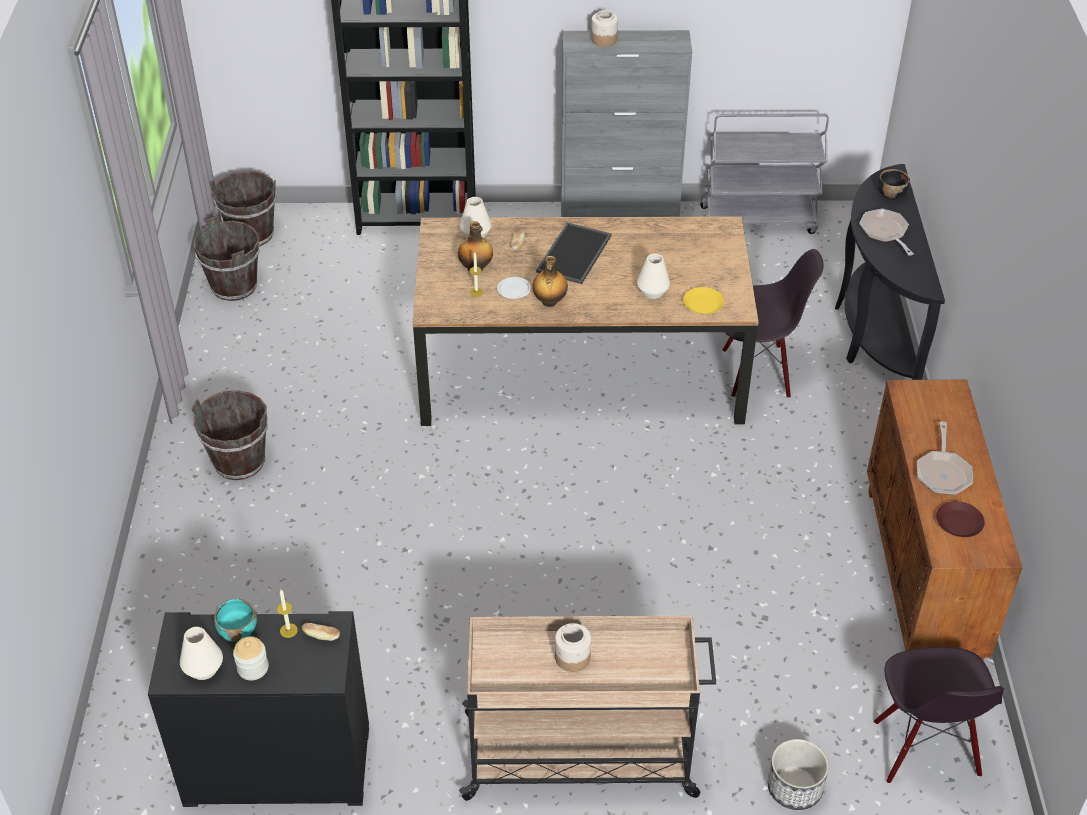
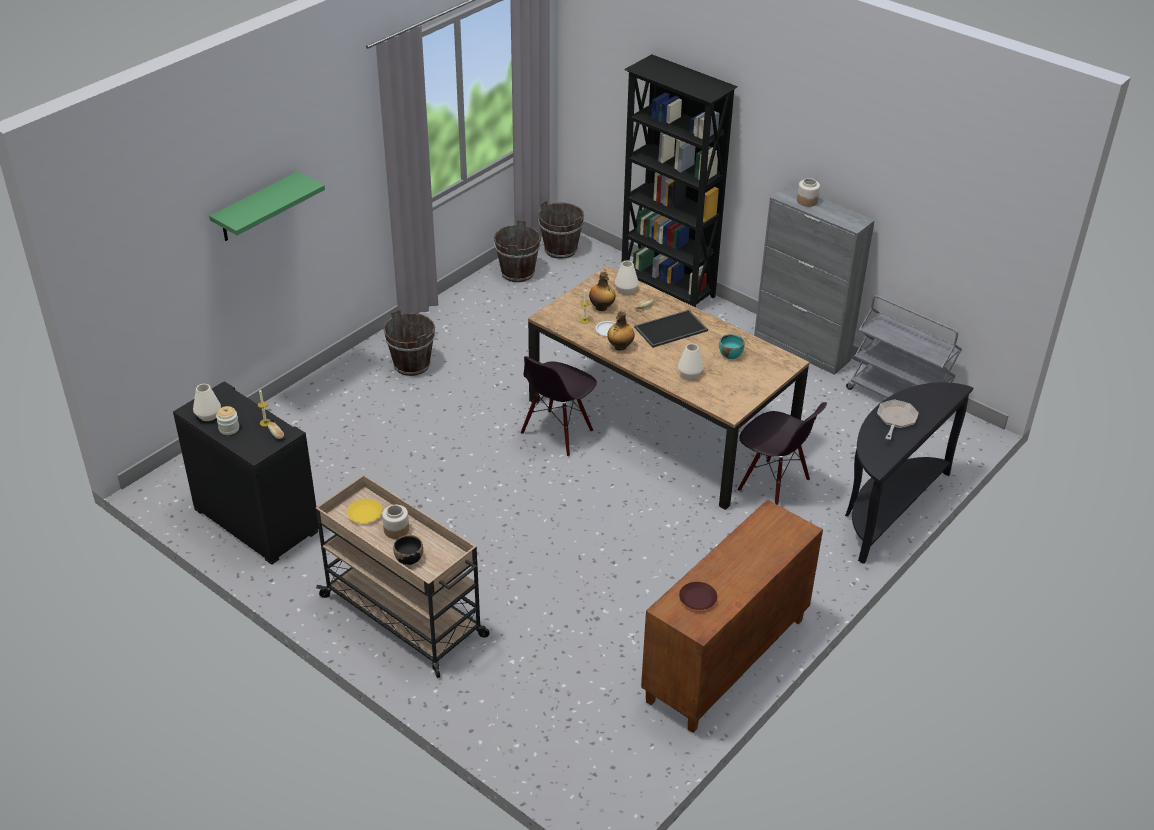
camera: 40 degrees right, 5 degrees down
turquoise bowl [214,599,257,641] -> turquoise bowl moved to [719,334,744,359]
yellow plate [683,287,724,314] -> yellow plate moved to [347,499,382,523]
planter [768,739,829,810] -> none
black chair [874,647,1004,783] -> black chair moved to [521,356,597,457]
black bowl [878,169,910,200] -> black bowl moved to [393,535,423,565]
frying pan [917,422,973,495] -> none
none -> green shelf [209,172,325,241]

